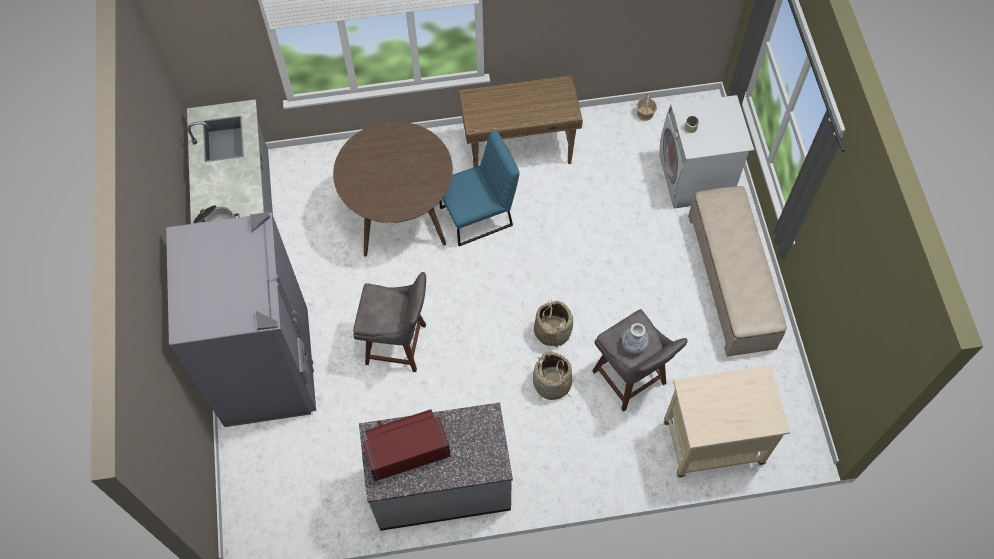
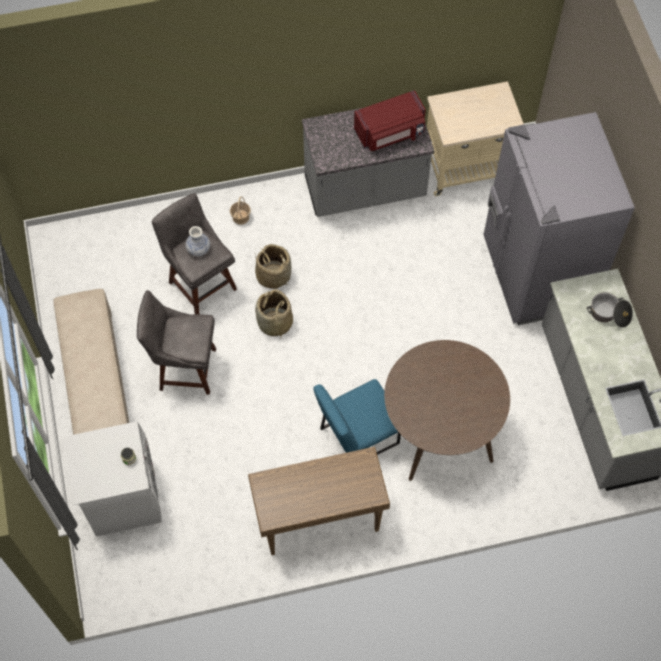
camera: 175 degrees right, 0 degrees up
grey stool [353,272,426,372] -> grey stool moved to [137,290,216,395]
basket [636,92,657,121] -> basket moved to [230,196,251,225]
beige cart [664,365,790,478] -> beige cart moved to [427,81,524,196]

